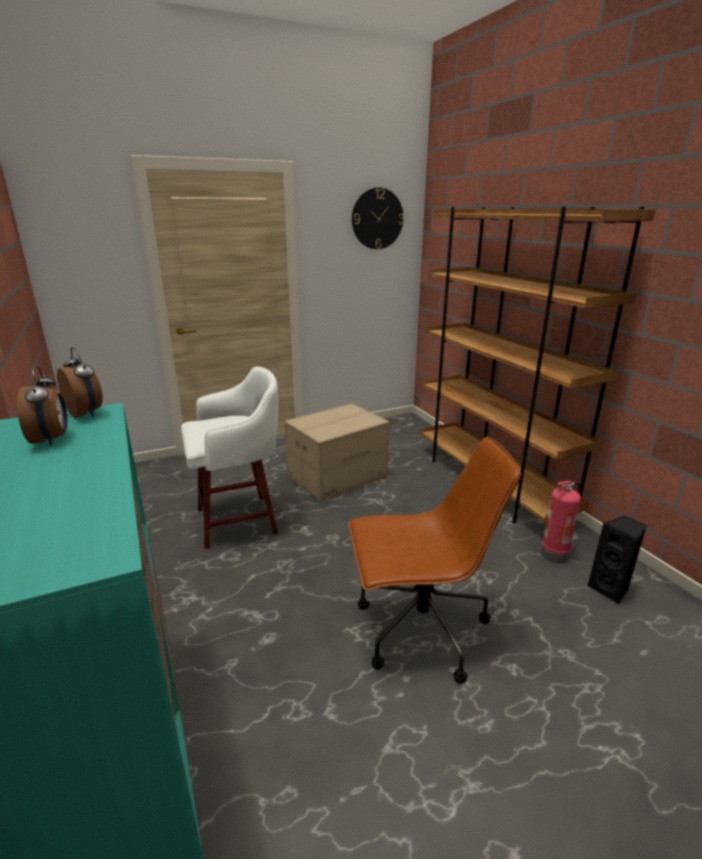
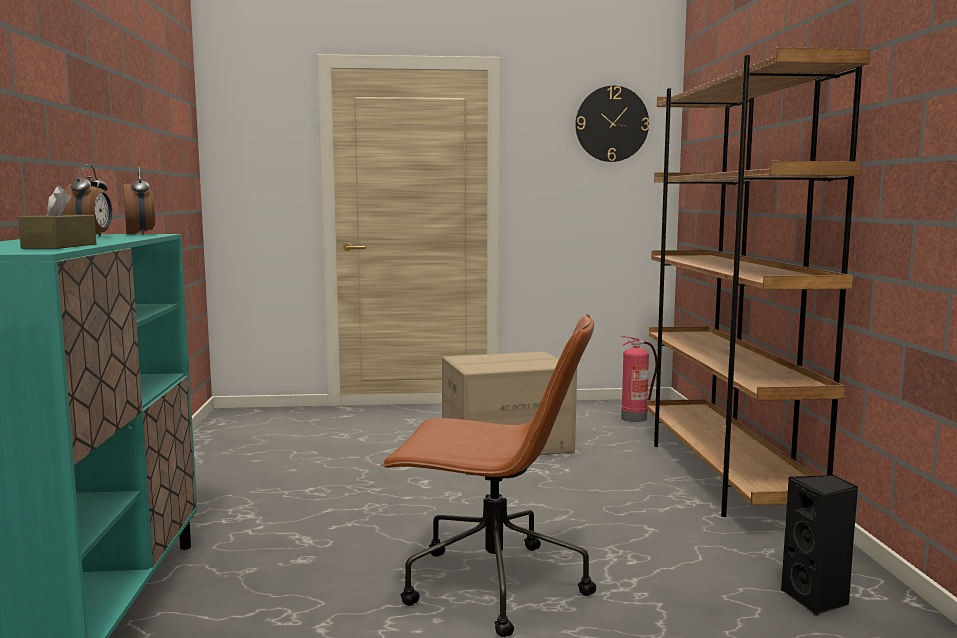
camera: 20 degrees right, 15 degrees down
white stool [181,366,278,549] -> none
fire extinguisher [541,481,581,563] -> fire extinguisher moved to [621,336,657,422]
none -> brown tissue box [18,186,97,249]

